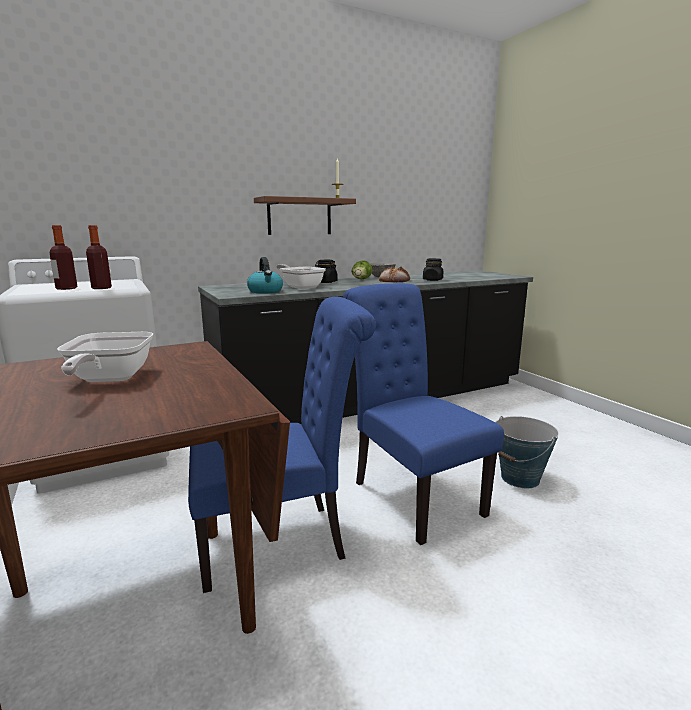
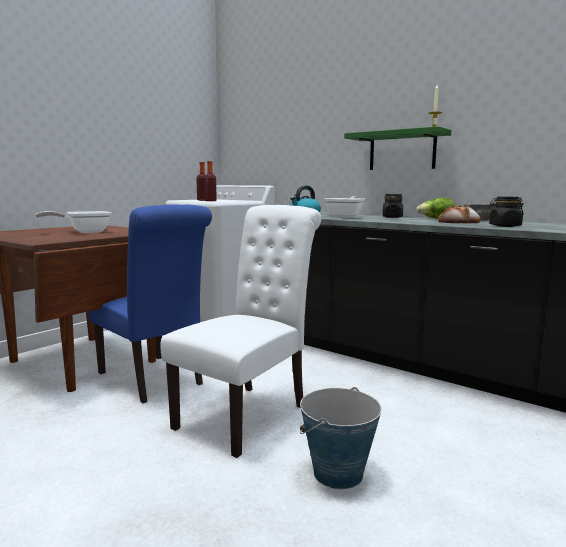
camera: 65 degrees right, 5 degrees down
brown shelf [254,196,356,235] -> green shelf [344,126,451,170]
blue chair [343,283,504,545] -> white chair [160,205,321,458]

